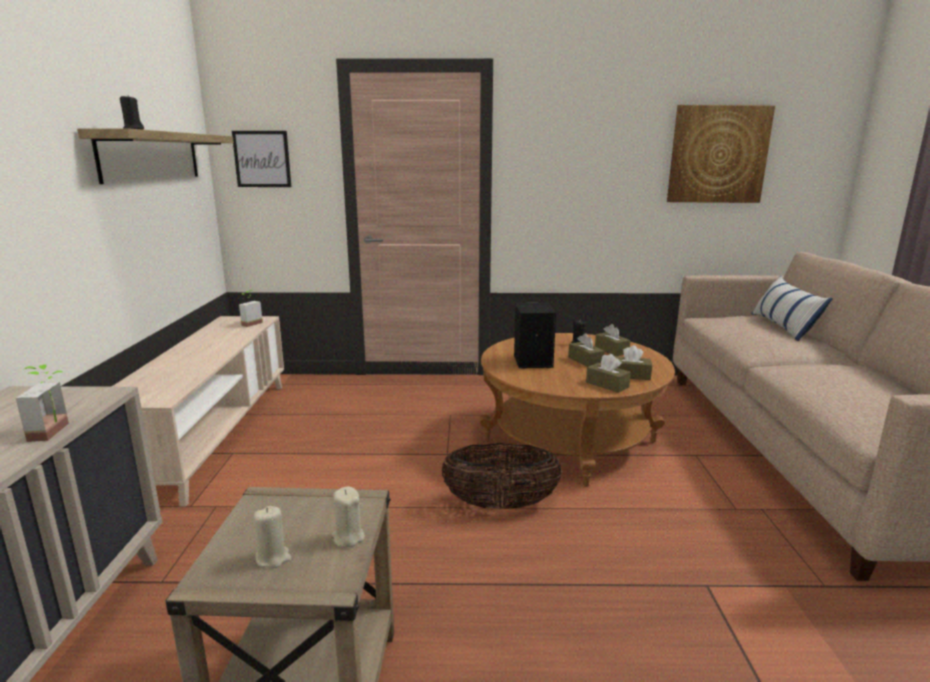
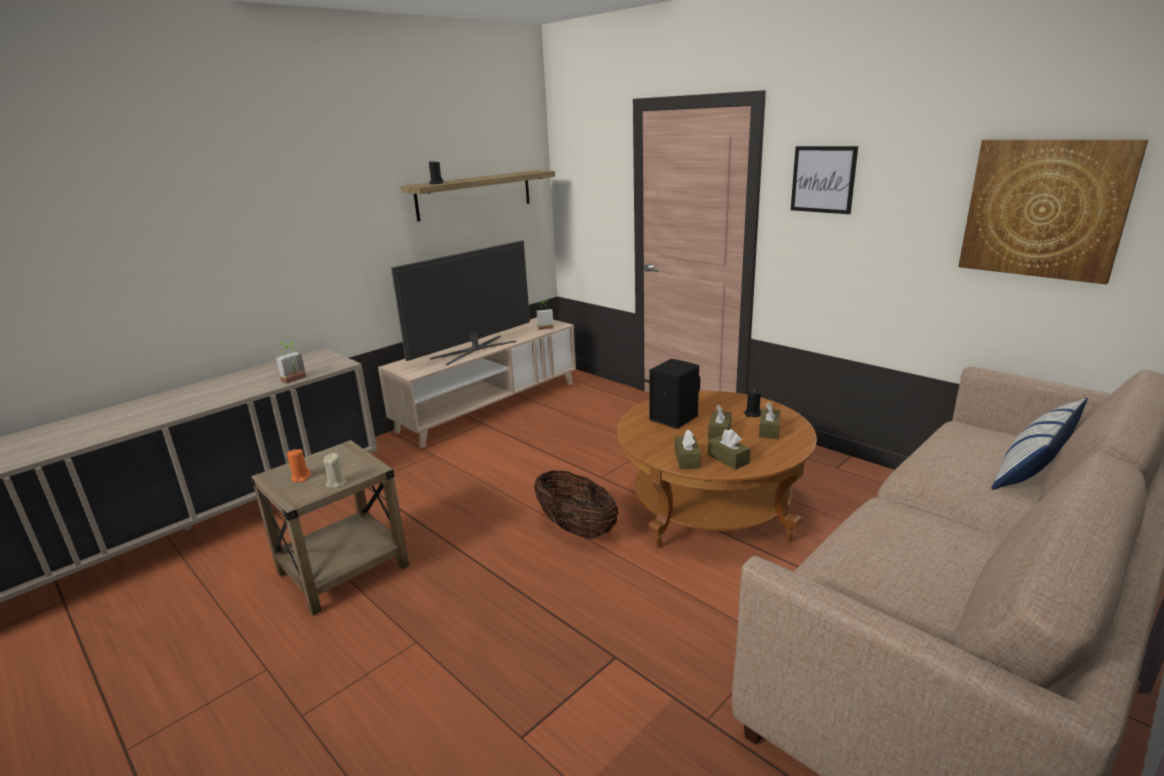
camera: 45 degrees right, 5 degrees up
picture [232,131,291,187] -> picture moved to [791,146,858,214]
beige candle [253,506,291,568] -> orange candle [287,449,311,483]
none -> television [391,240,530,365]

